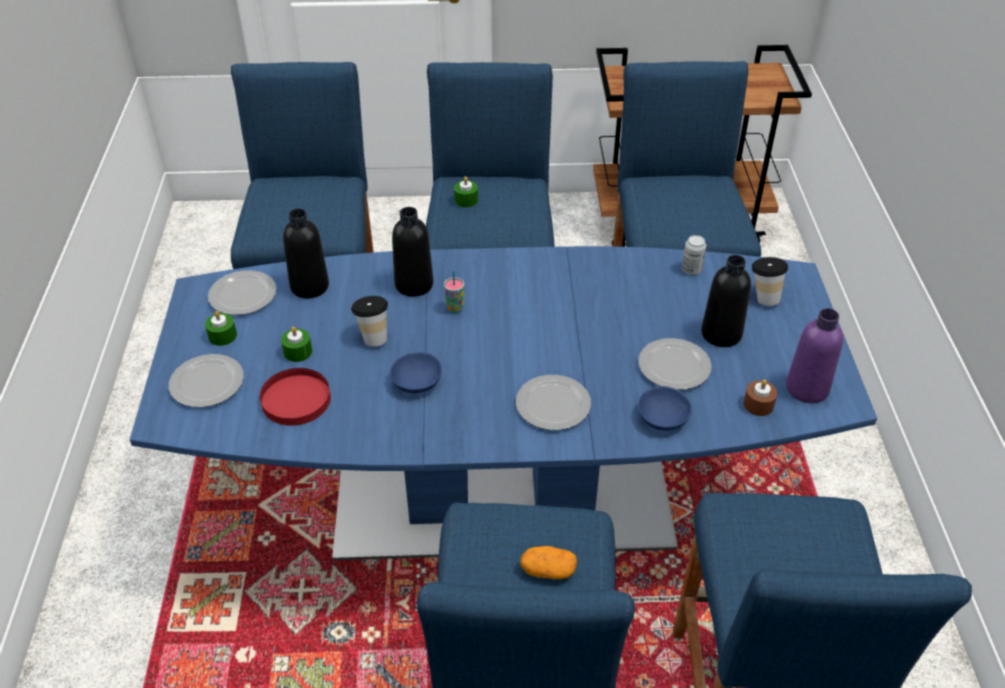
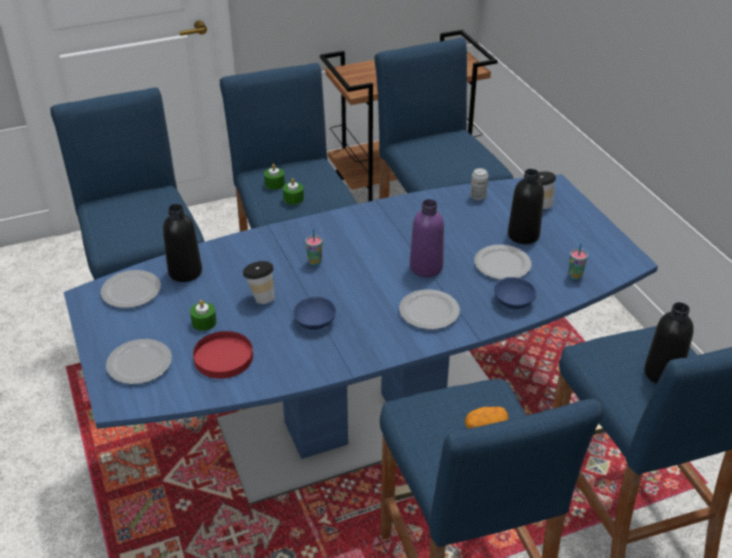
camera: 20 degrees left, 5 degrees down
green candle [205,311,237,346] -> green candle moved to [283,178,304,205]
black bottle [392,207,433,297] -> black bottle moved to [644,302,694,384]
brown candle [744,379,778,416] -> cup [568,243,588,280]
purple bottle [786,308,843,403] -> purple bottle moved to [410,199,444,277]

